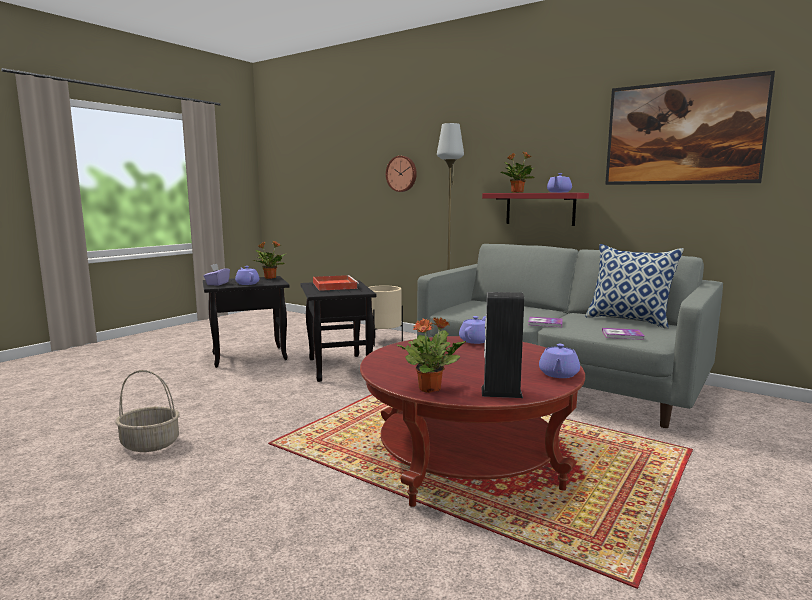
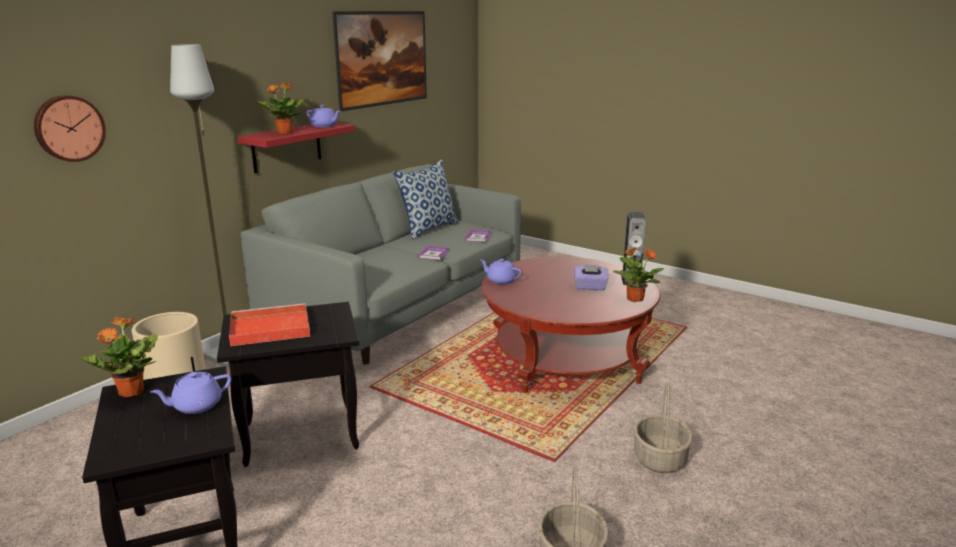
camera: 90 degrees left, 10 degrees up
purple tissue box [204,264,230,285] -> purple tissue box moved to [575,264,608,291]
purple teapot [539,344,580,378] -> none
none -> basket [634,382,693,473]

